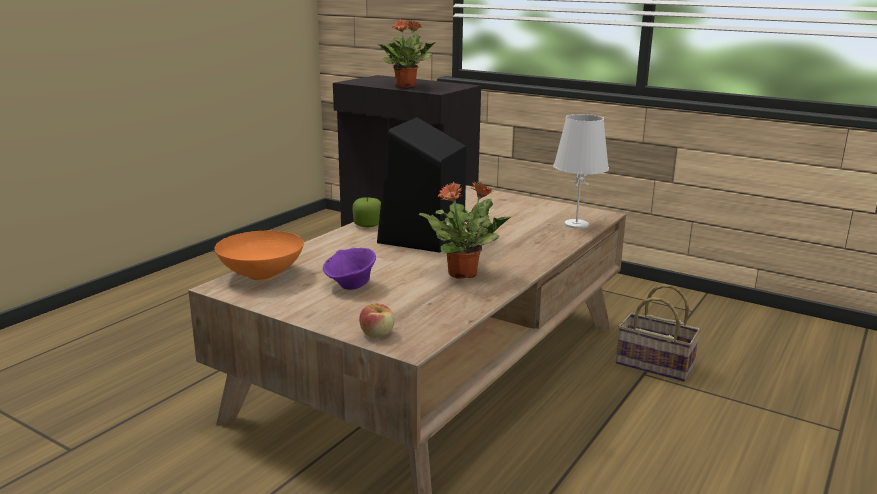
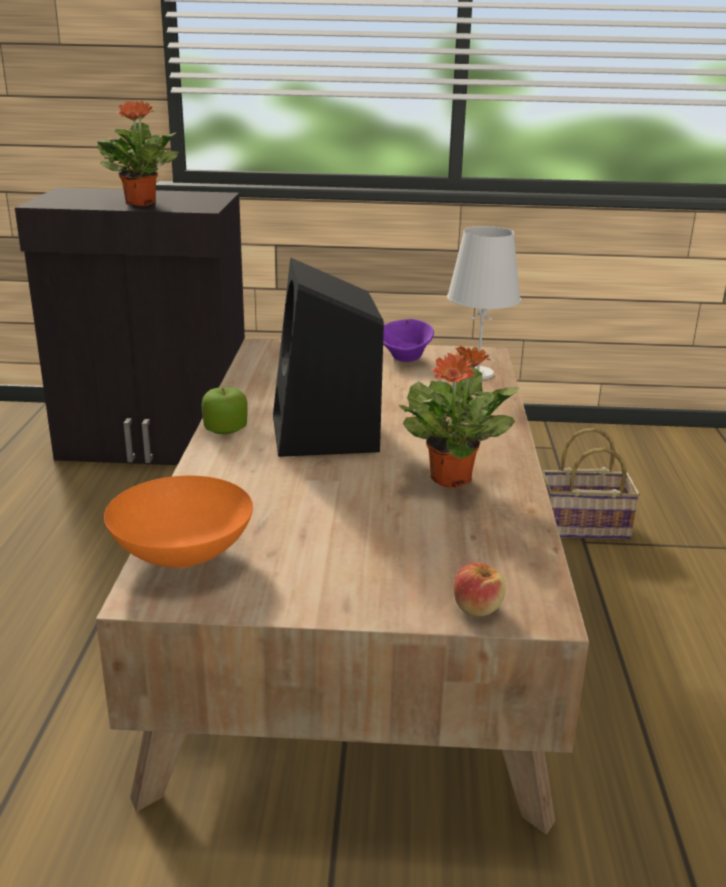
camera: 30 degrees left, 5 degrees up
purple bowl [323,248,376,290] -> purple bowl moved to [383,319,434,362]

